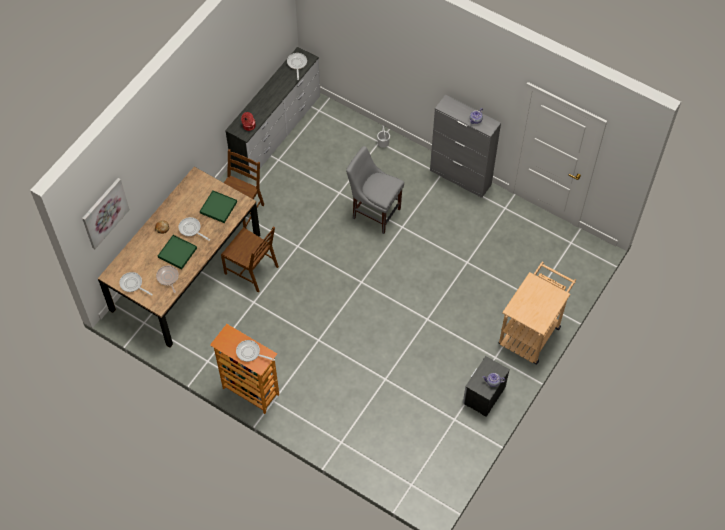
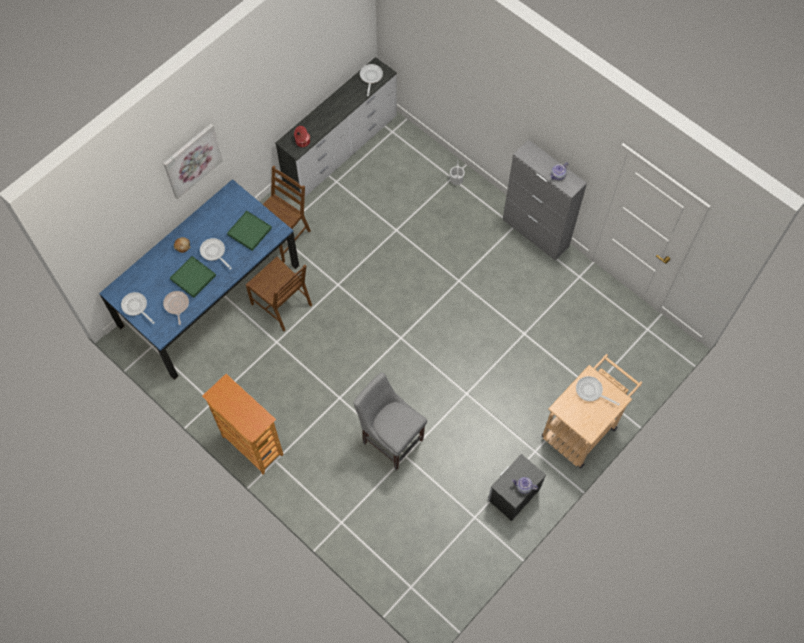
camera: 10 degrees right, 5 degrees up
picture [82,178,130,249] -> picture moved to [163,124,223,199]
brown dining table [98,167,260,348] -> blue dining table [99,179,299,380]
frying pan [236,340,275,362] -> frying pan moved to [576,376,619,406]
grey chair [346,146,404,234] -> grey chair moved to [353,372,427,471]

